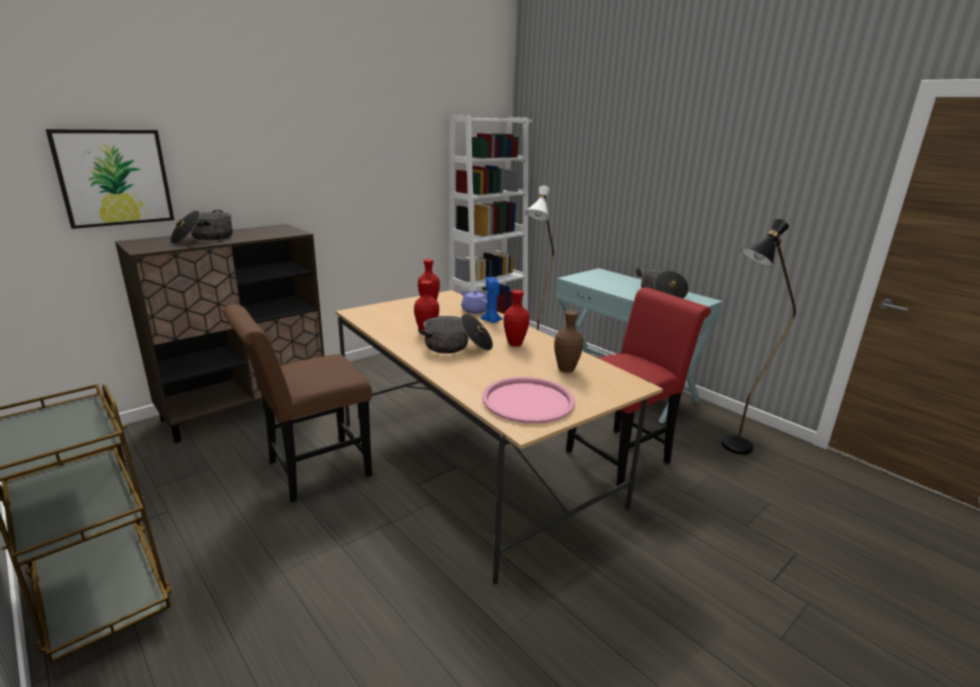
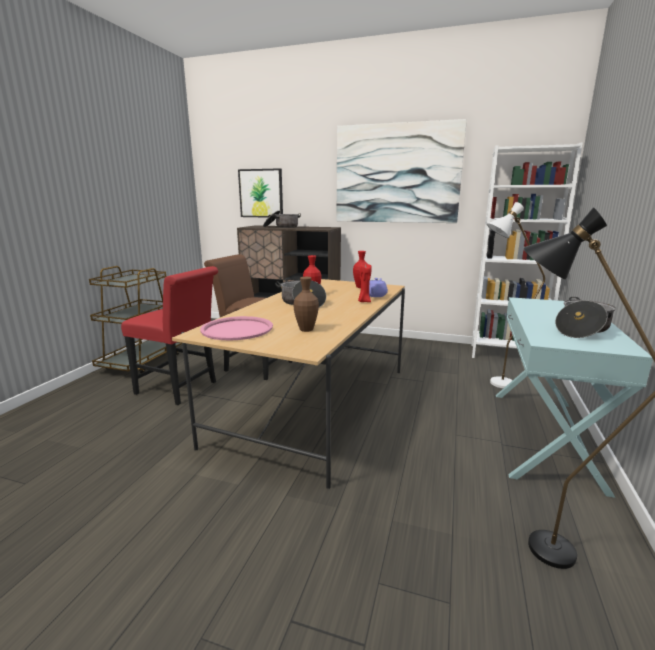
camera: 60 degrees right, 5 degrees down
blue candle [480,277,502,323] -> red candle [358,263,371,302]
red vase [503,290,530,346] -> none
red chair [566,287,711,486] -> red chair moved to [121,266,218,405]
none -> picture [337,119,467,223]

